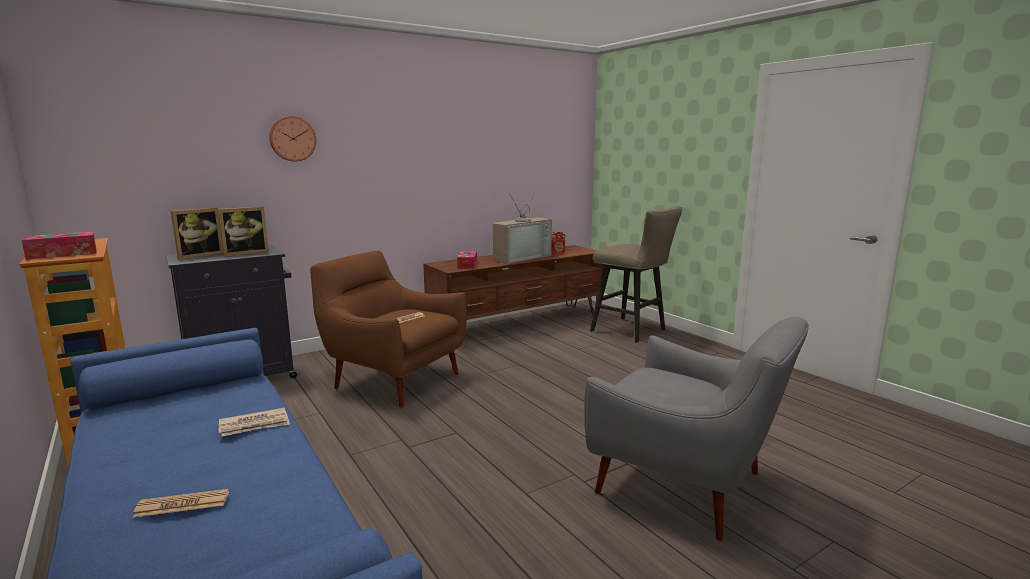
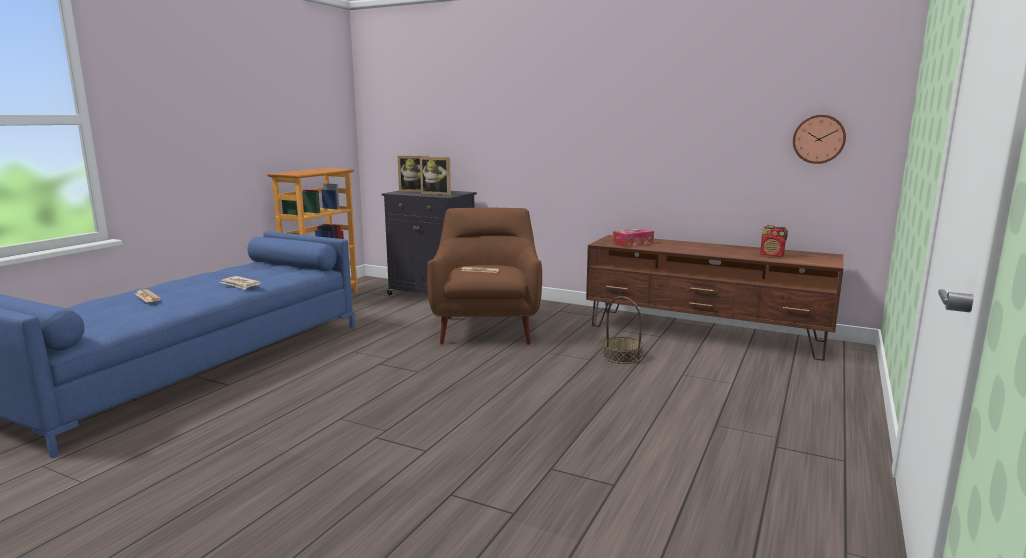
camera: 60 degrees right, 0 degrees up
tissue box [22,232,97,260] -> none
wall clock [269,116,316,162] -> wall clock moved to [793,115,846,164]
television [492,188,552,264] -> none
grey armchair [584,316,809,541] -> none
beige stool [590,206,683,342] -> none
none -> basket [602,296,643,364]

